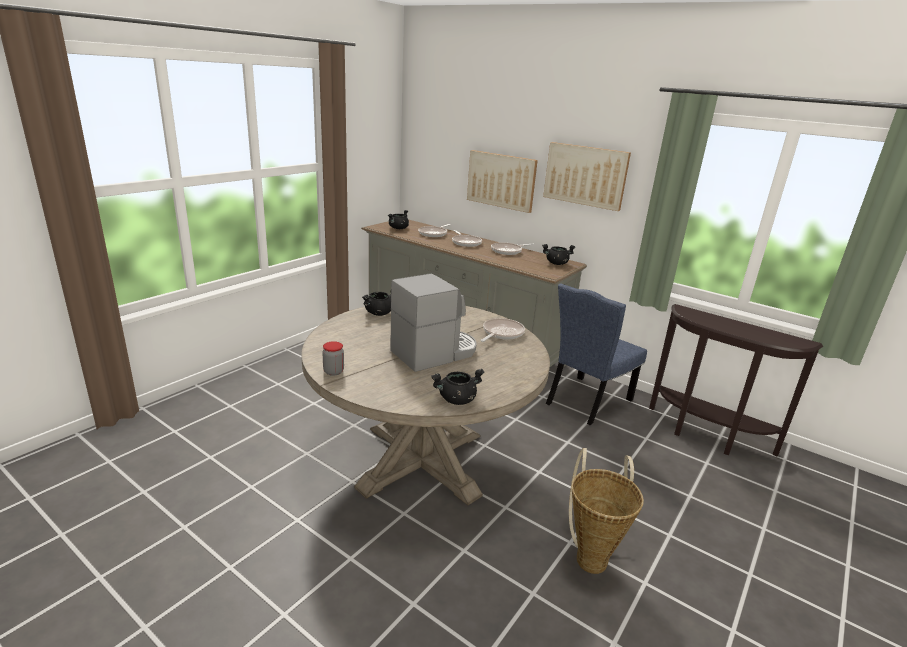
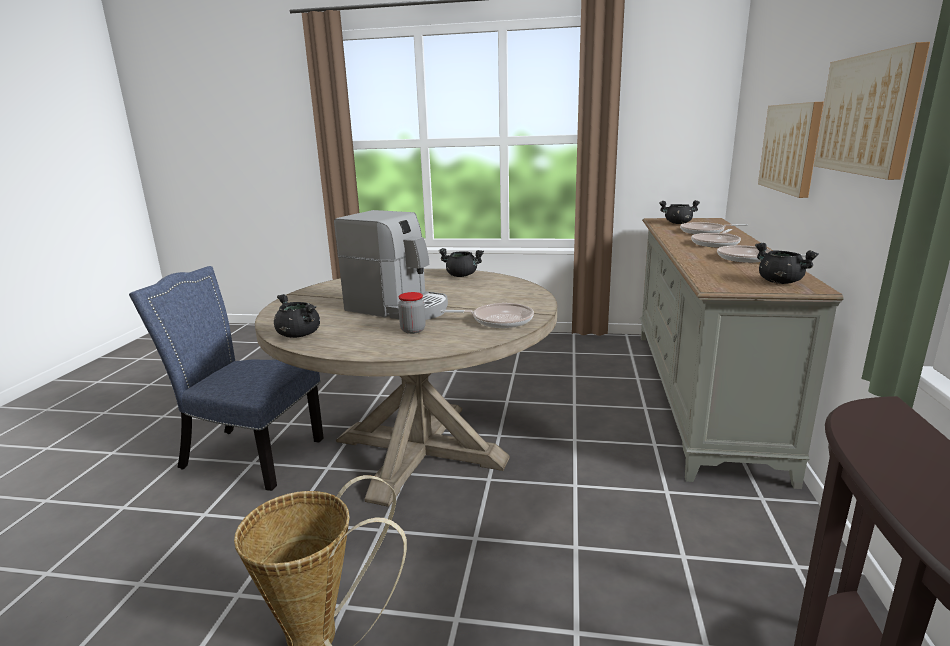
camera: 65 degrees right, 5 degrees down
jar [322,341,344,376] -> jar moved to [398,292,426,334]
blue chair [546,284,647,425] -> blue chair moved to [129,266,324,491]

